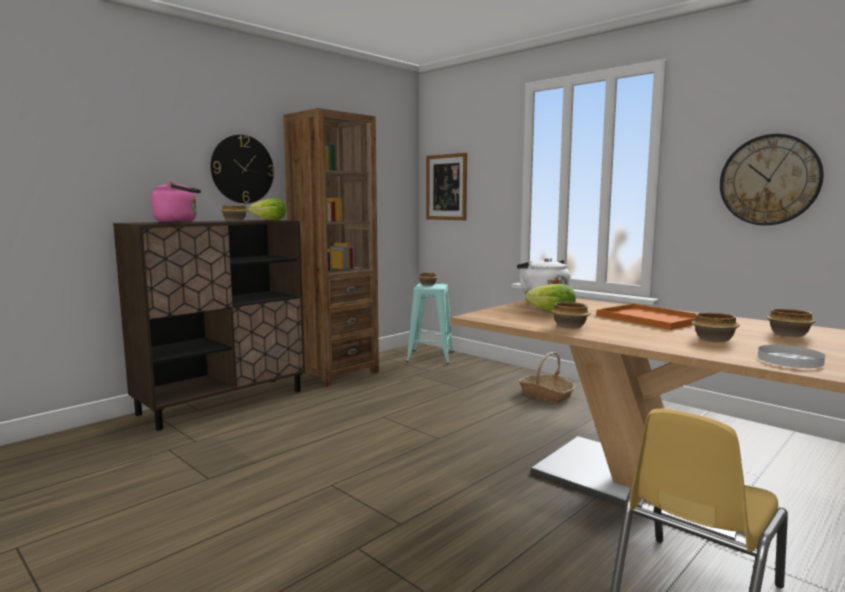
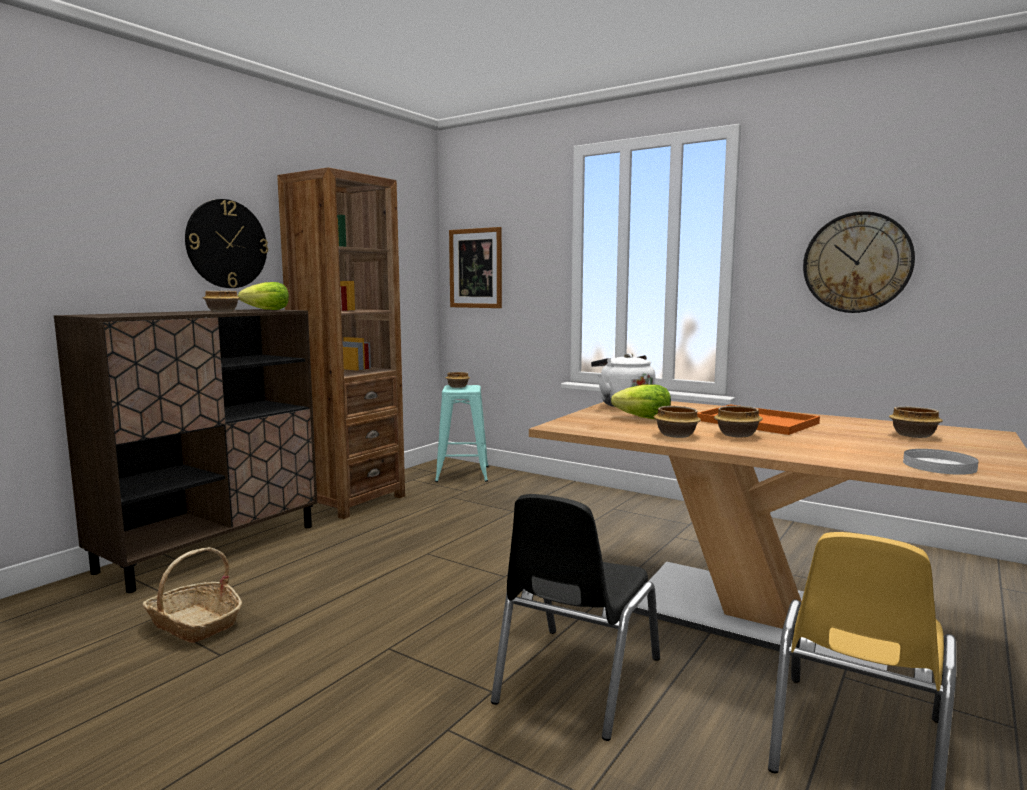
camera: 10 degrees left, 0 degrees up
pink kettle [151,181,201,222] -> none
basket [519,352,575,403] -> basket moved to [143,547,242,643]
bowl [691,312,740,342] -> bowl moved to [714,406,763,438]
none -> black chair [491,494,660,741]

